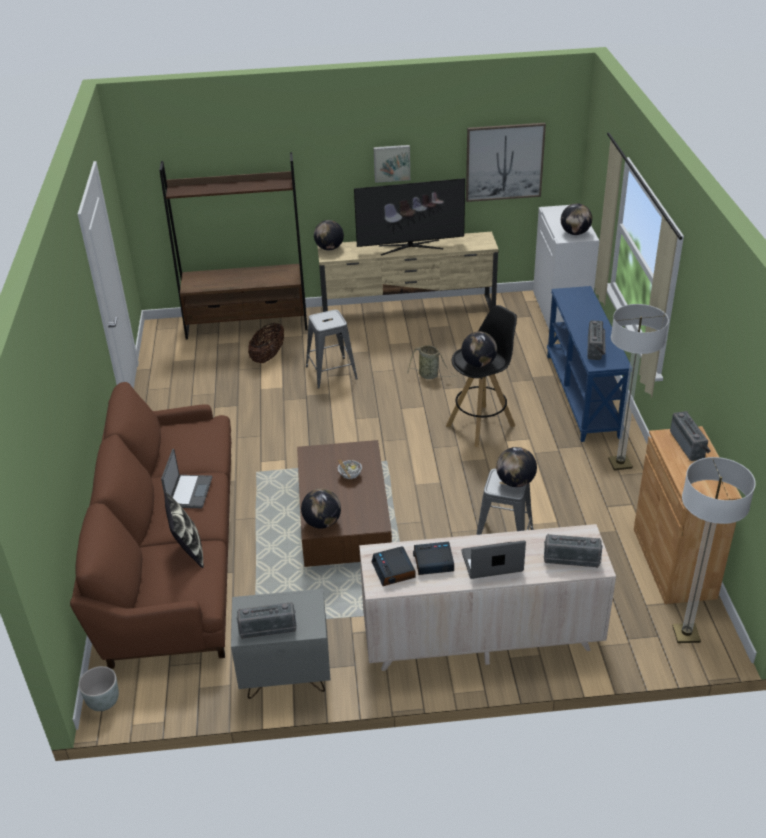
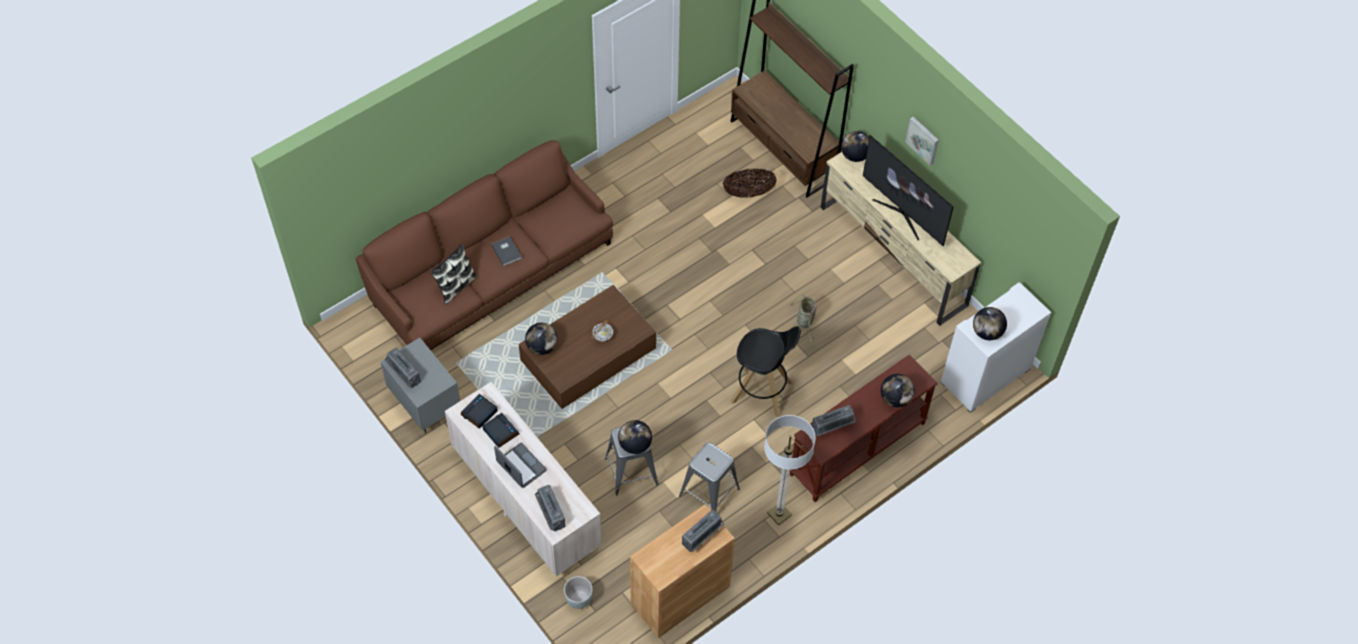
camera: 55 degrees right, 20 degrees up
grey planter [78,666,119,711] -> grey planter moved to [564,576,593,609]
laptop [161,449,212,508] -> grey book [491,236,522,266]
grey stool [306,310,358,389] -> grey stool moved to [679,442,740,512]
globe [461,332,497,367] -> globe moved to [881,374,915,407]
picture [466,123,546,202] -> none
blue console table [547,286,630,442] -> brown console table [790,354,937,502]
floor lamp [672,457,756,643] -> none

